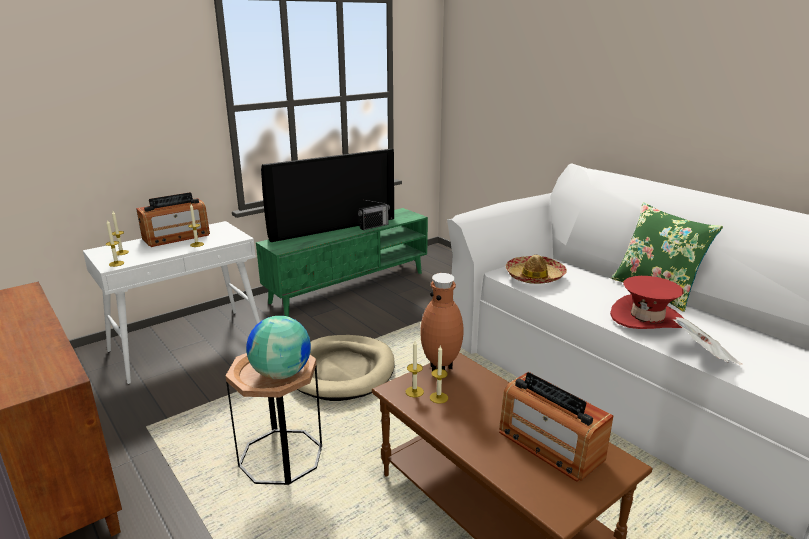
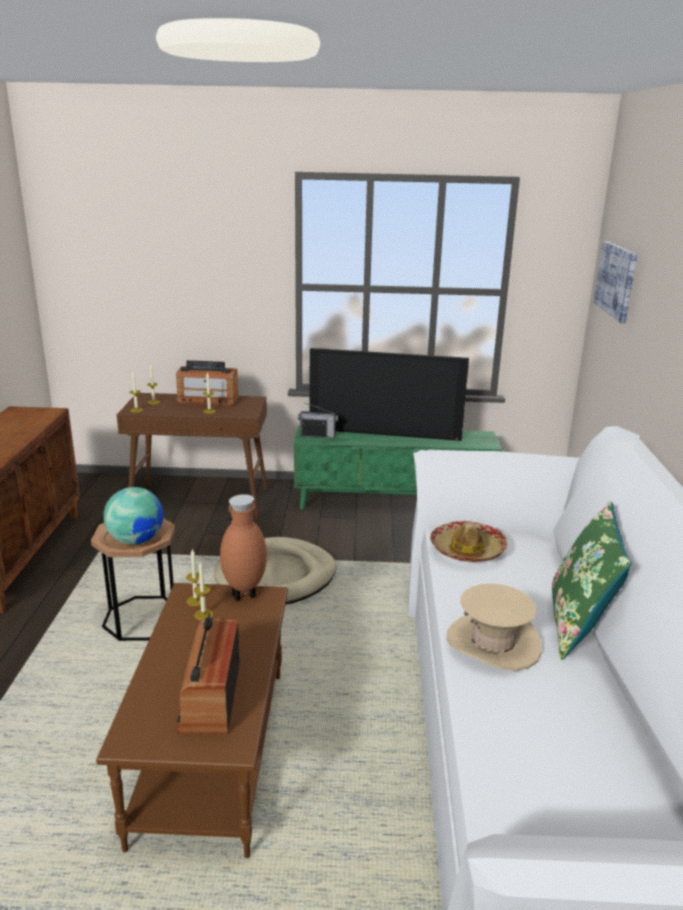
camera: 40 degrees right, 0 degrees up
white console table [83,221,260,384] -> brown console table [117,393,268,521]
radio [358,200,390,230] -> radio moved to [298,403,338,438]
red hat [610,276,684,329] -> beige hat [447,584,542,671]
newspaper [673,317,743,365] -> none
none -> picture [593,241,637,323]

